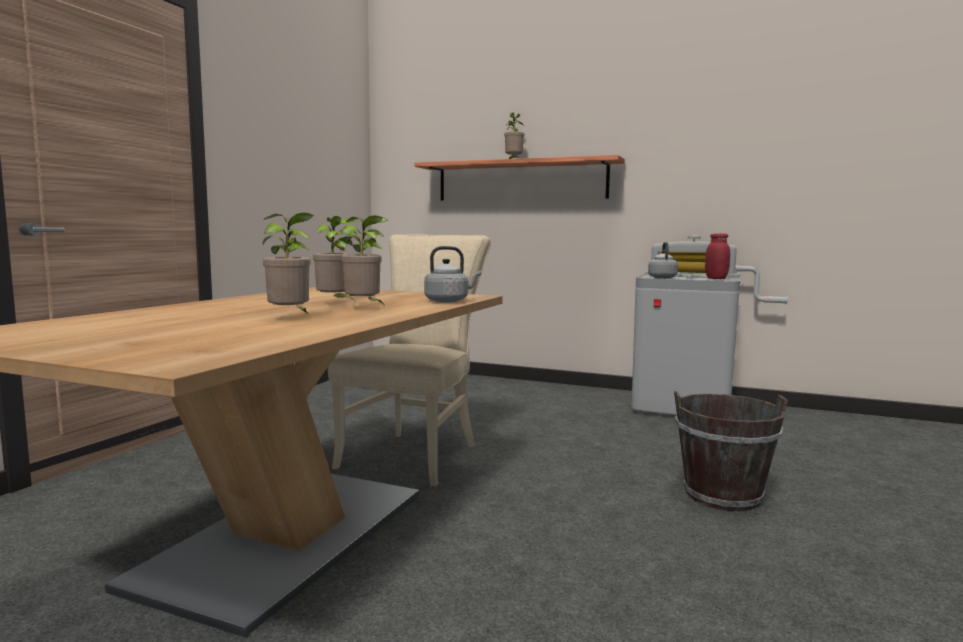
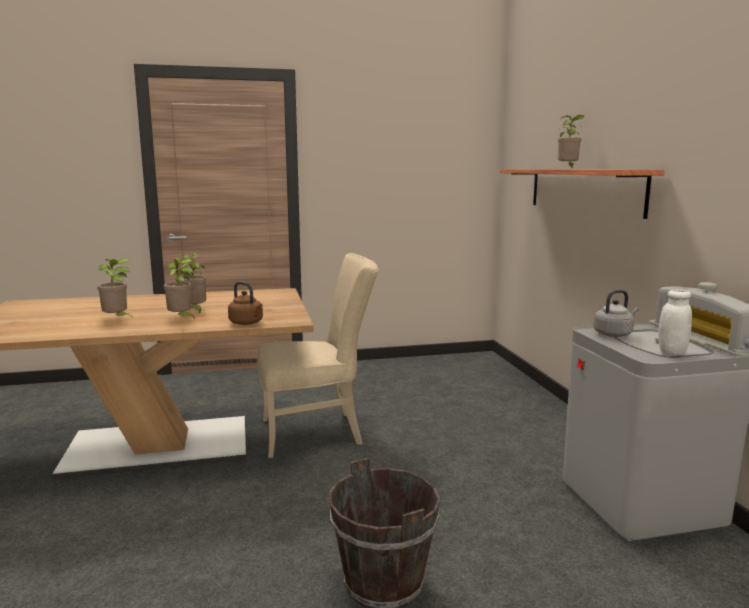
camera: 55 degrees right, 5 degrees up
grey kettle [424,246,481,302] -> brown kettle [228,281,263,325]
red jar [705,233,730,279] -> white jar [658,289,692,355]

